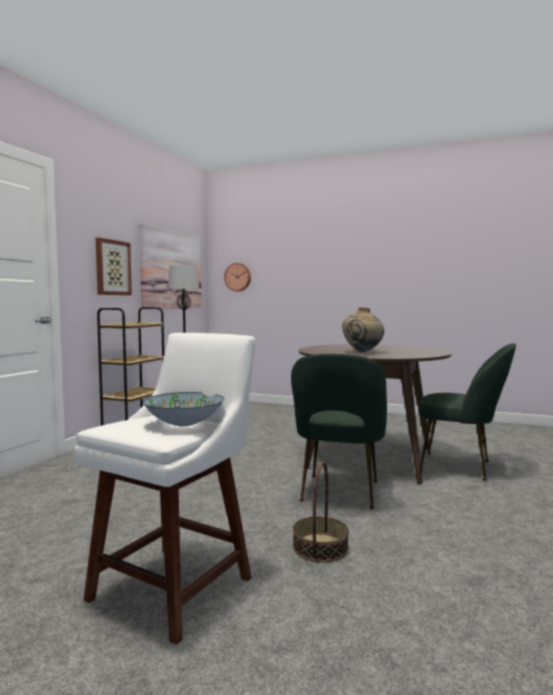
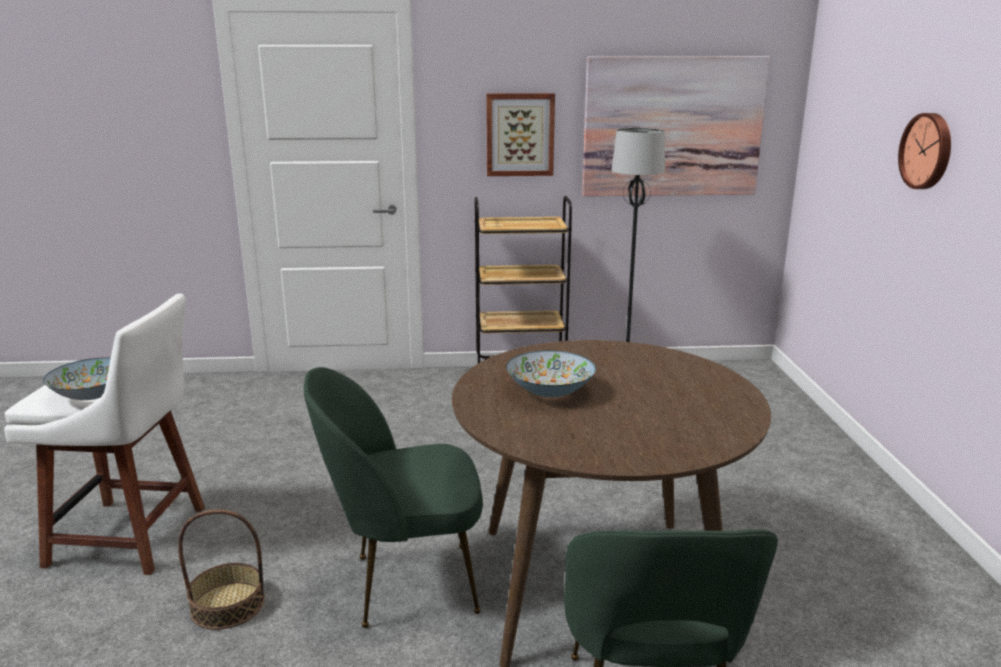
camera: 65 degrees right, 15 degrees up
wall clock [224,263,251,291] -> wall clock moved to [898,113,951,189]
beige vase [342,308,384,352] -> bowl [506,351,596,397]

